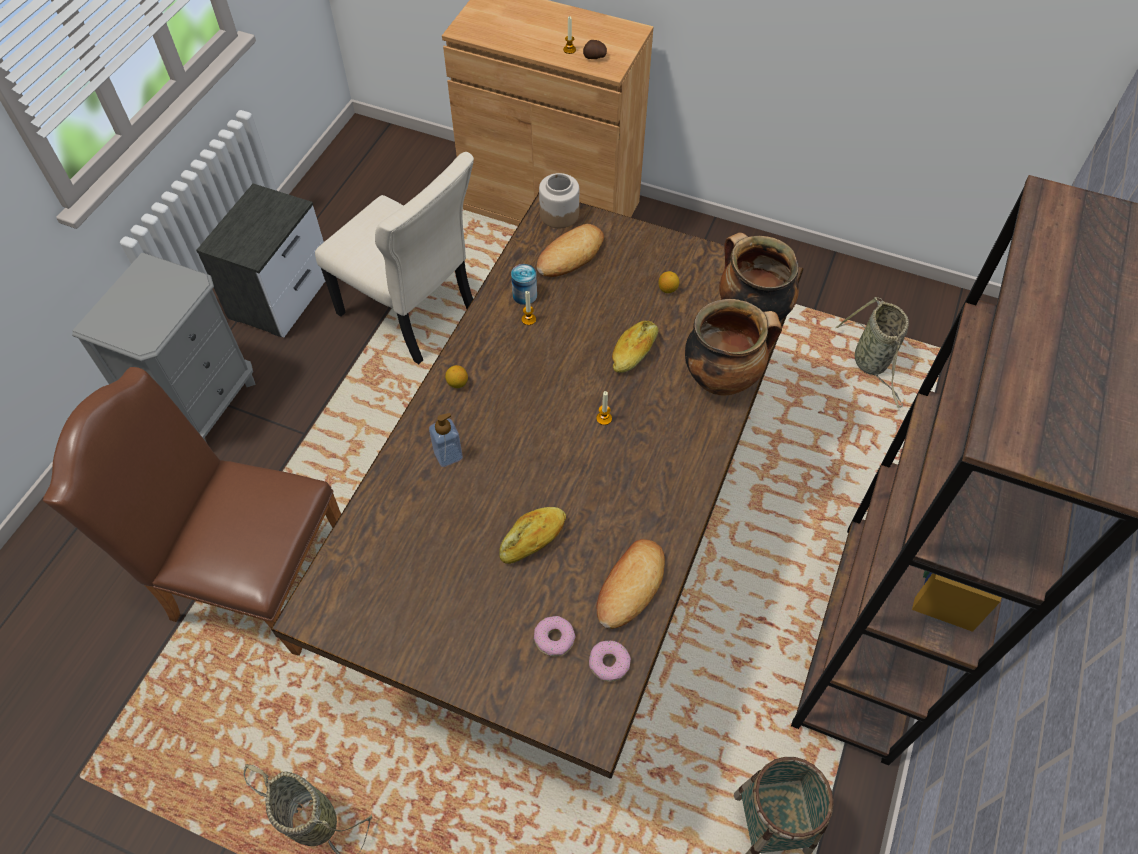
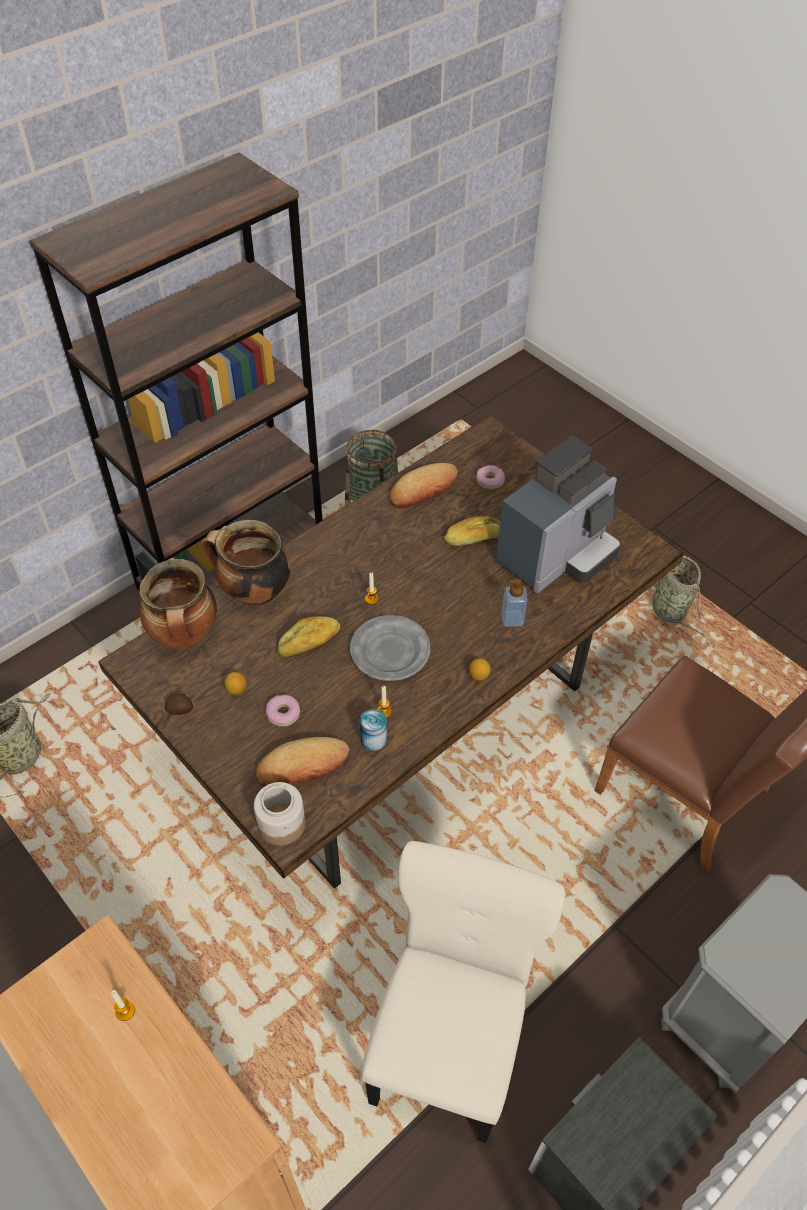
camera: 155 degrees left, 5 degrees down
beige chair [315,152,474,364] -> beige chair turned 45 degrees clockwise [361,841,565,1143]
potato [583,40,607,59] -> potato moved to [165,693,193,715]
donut [589,641,631,682] -> donut moved to [265,695,300,727]
none -> grey plate [350,615,430,681]
none -> coffee machine [496,436,621,593]

